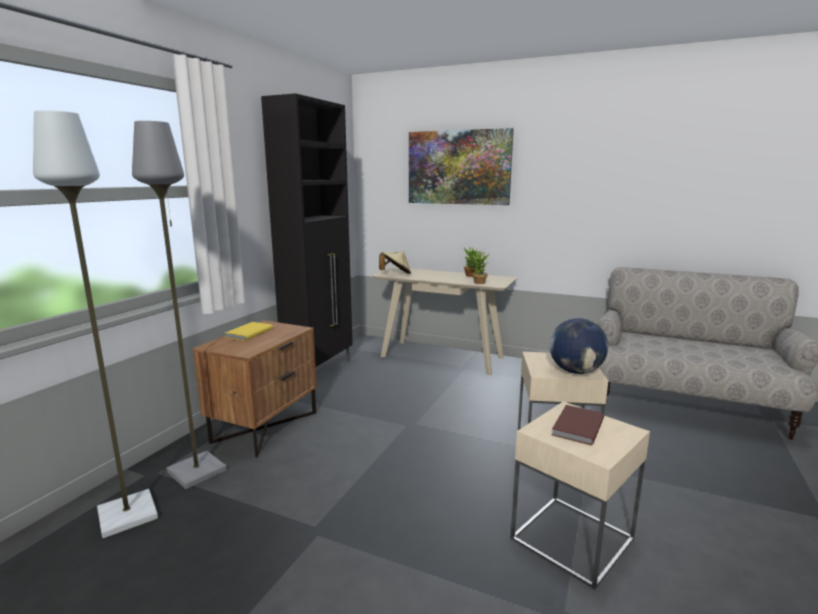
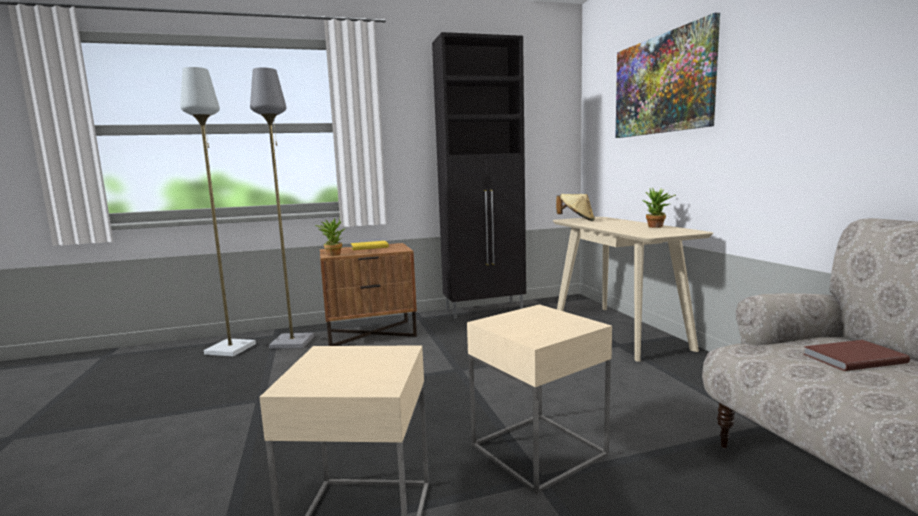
camera: 50 degrees right, 5 degrees down
potted plant [466,251,489,284] -> potted plant moved to [315,217,345,256]
globe [549,318,608,374] -> none
brown book [552,405,604,445] -> brown book moved to [804,340,910,371]

